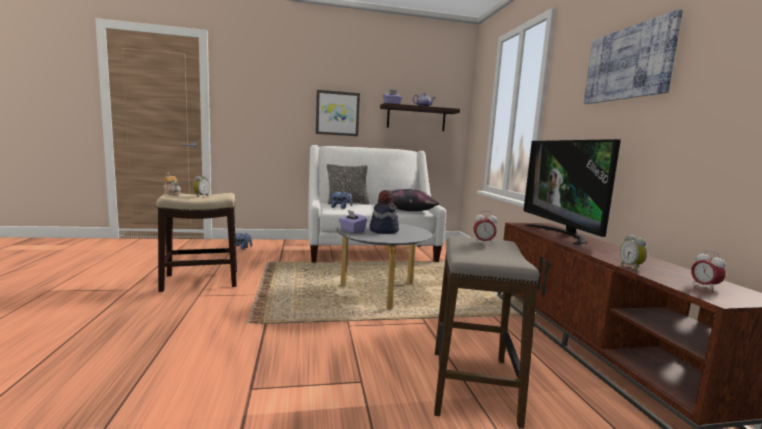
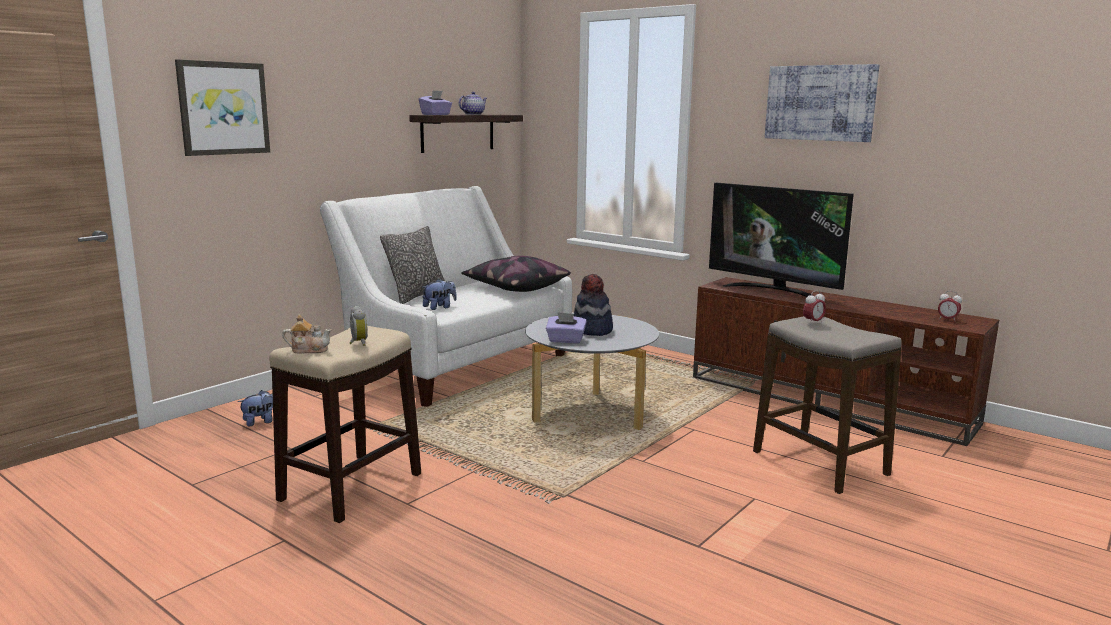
camera: 40 degrees left, 5 degrees up
picture [316,90,360,136] -> picture moved to [175,59,270,156]
alarm clock [620,234,647,270] -> none

